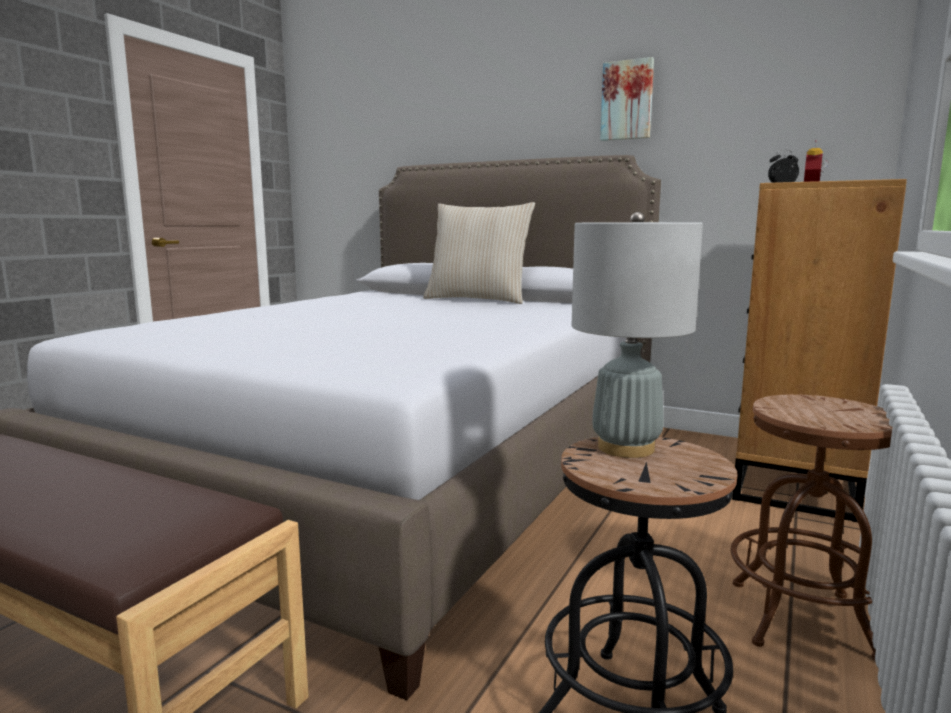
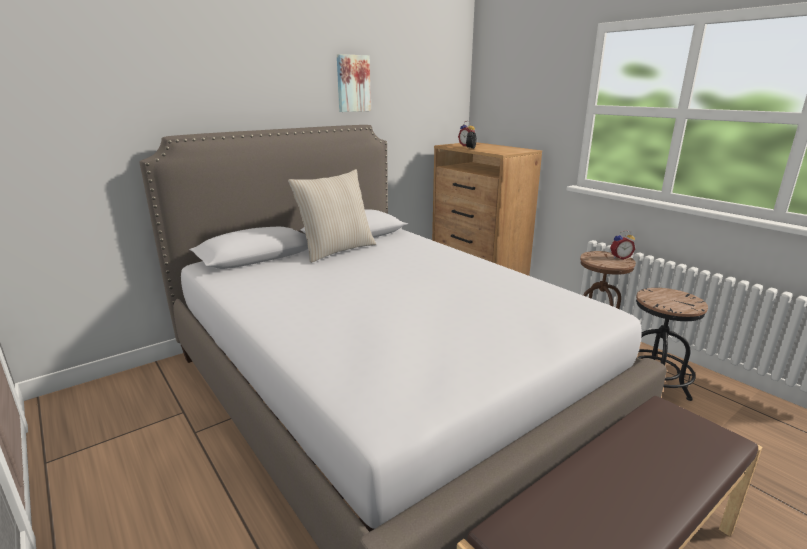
camera: 65 degrees left, 10 degrees up
grey table lamp [571,212,703,458] -> none
none -> alarm clock [610,230,635,260]

